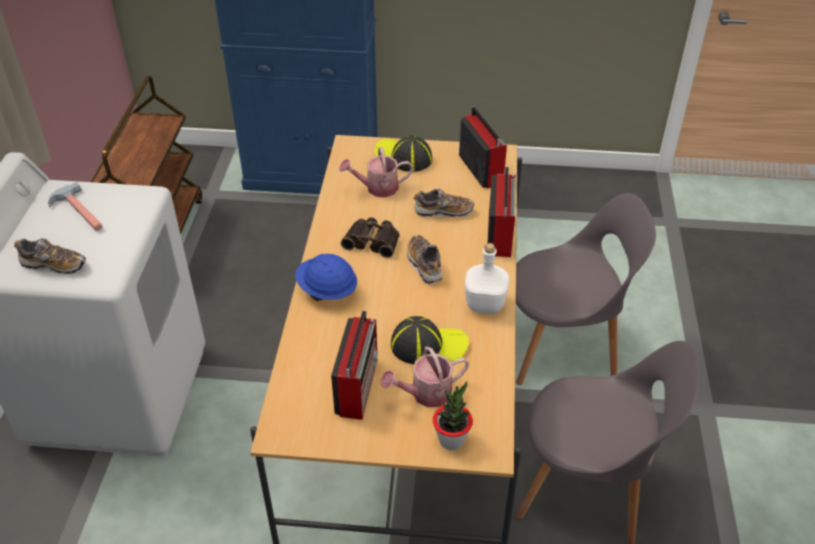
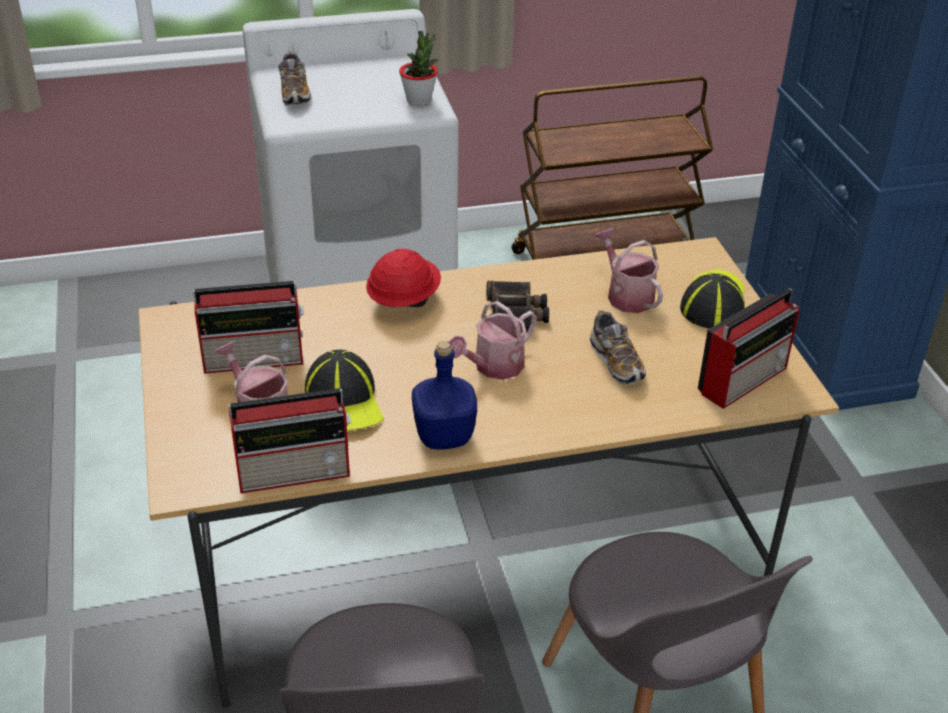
camera: 70 degrees right, 5 degrees down
hammer [48,182,103,231] -> none
blue hard hat [295,254,357,301] -> red hard hat [366,249,441,307]
shoe [407,235,442,284] -> watering can [448,301,537,380]
potted plant [433,381,473,450] -> potted plant moved to [399,31,438,106]
white bottle [465,243,509,314] -> blue bottle [412,341,477,449]
radio [487,167,516,257] -> radio moved to [229,388,351,494]

